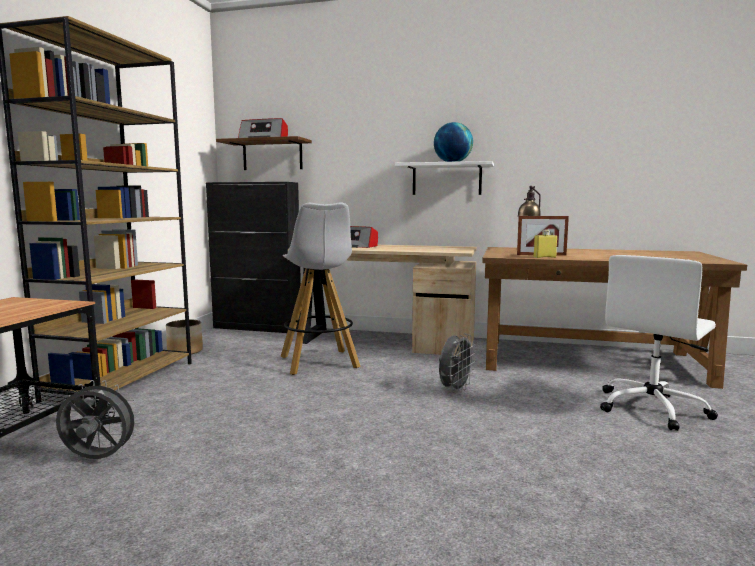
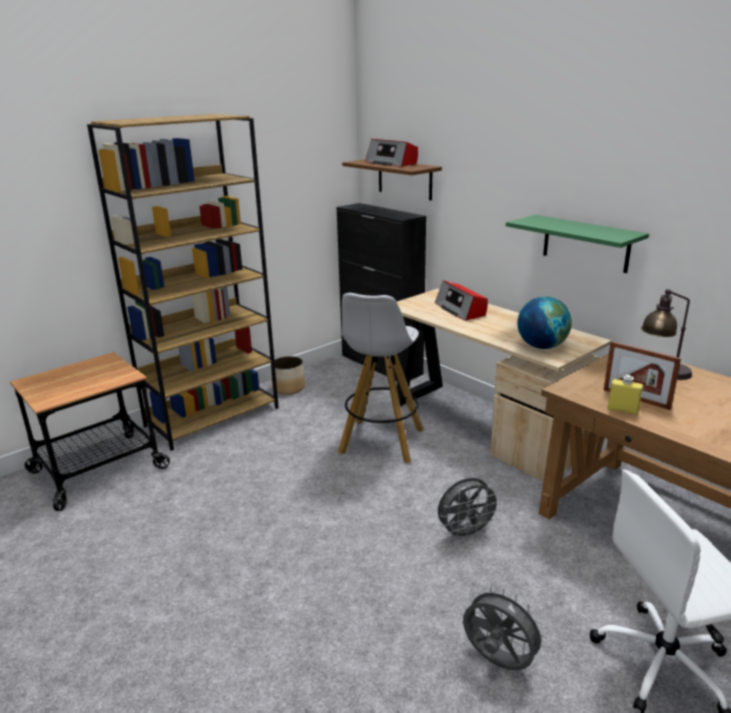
camera: 35 degrees right, 15 degrees up
grey fan [56,380,141,459] -> grey fan moved to [463,586,548,671]
white shelf [395,161,494,195] -> green shelf [506,215,649,273]
globe [434,122,473,162] -> globe moved to [517,296,572,349]

